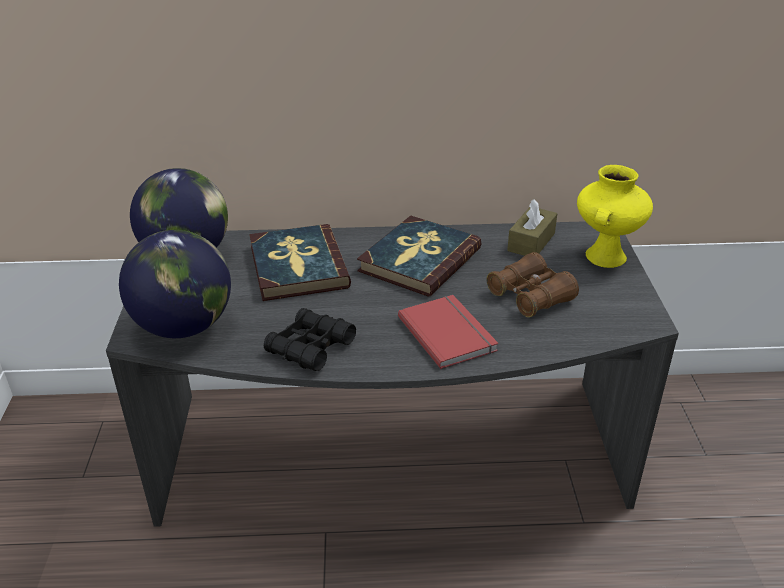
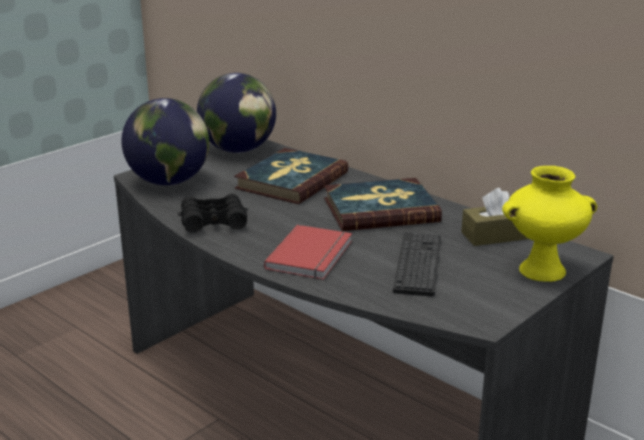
camera: 45 degrees right, 10 degrees down
brown binoculars [487,252,579,317] -> keyboard [393,232,441,297]

